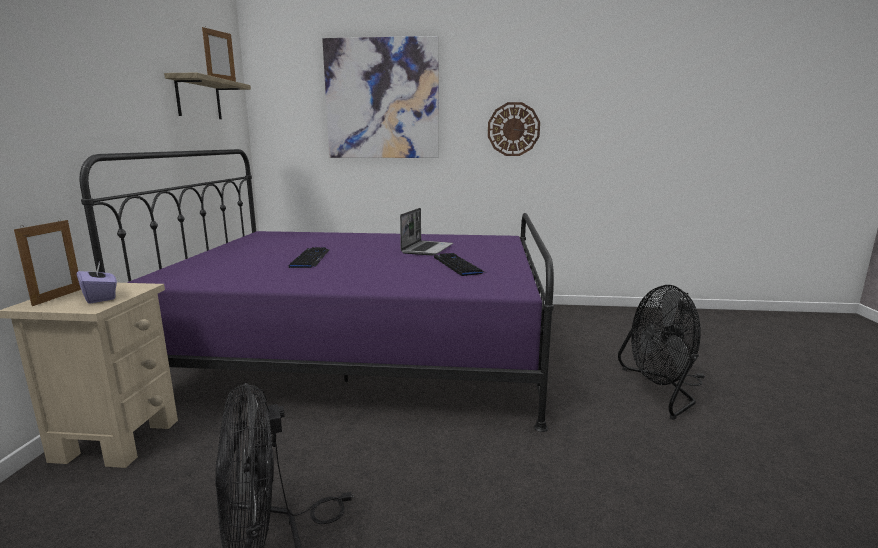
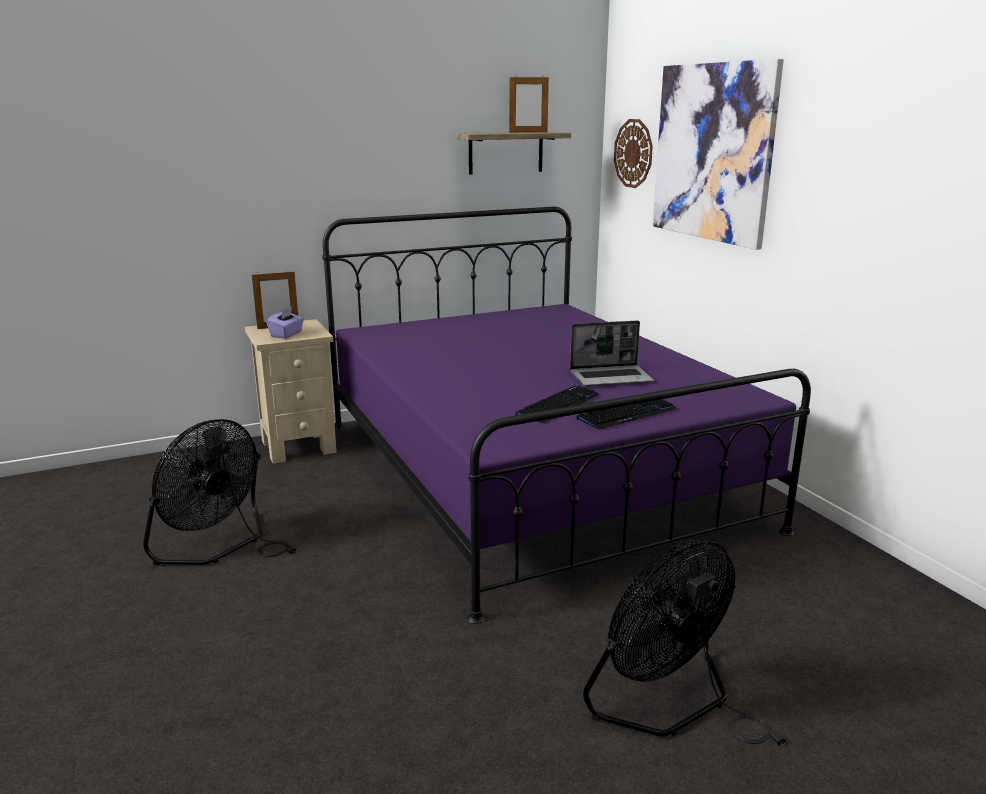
camera: 60 degrees right, 5 degrees up
keyboard [288,247,329,268] -> keyboard moved to [577,399,678,430]
wall clock [488,102,540,156] -> wall clock moved to [614,119,653,188]

